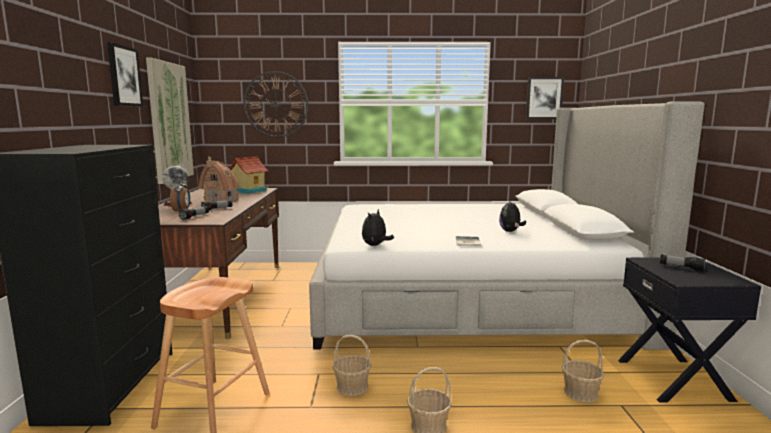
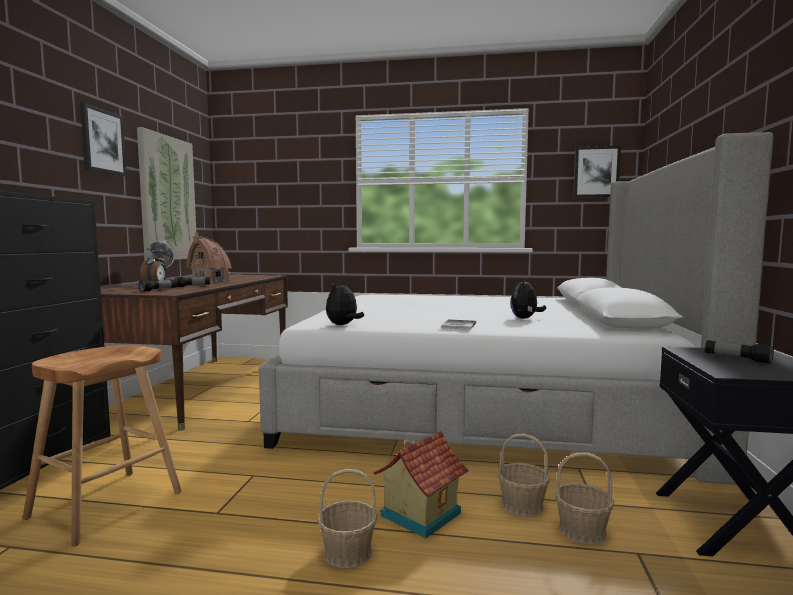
camera: 10 degrees right, 5 degrees down
toy house [229,156,269,194] -> toy house moved to [374,431,469,538]
wall clock [243,71,309,137] -> none
basket [333,335,371,396] -> basket moved to [498,434,550,517]

